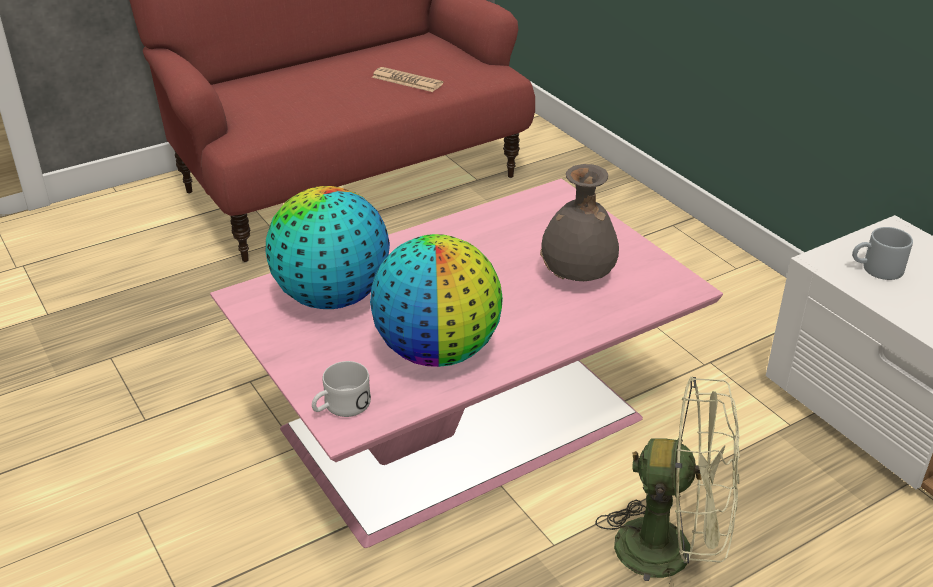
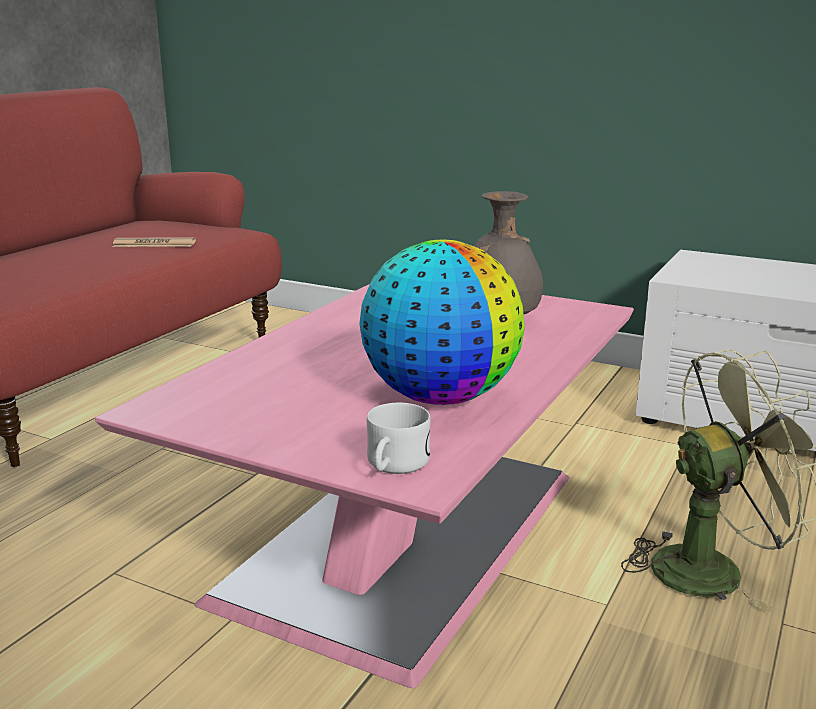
camera: 30 degrees left, 15 degrees down
globe [266,186,390,309] -> none
grey mug [852,227,913,280] -> none

